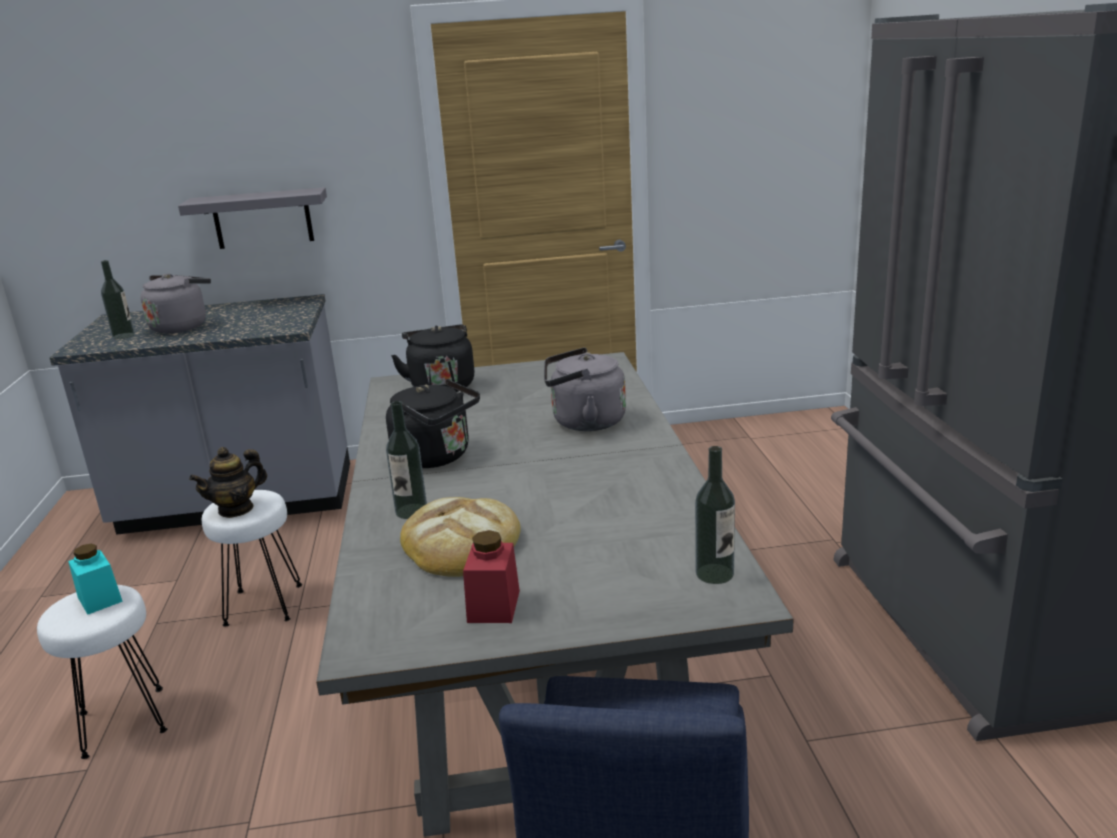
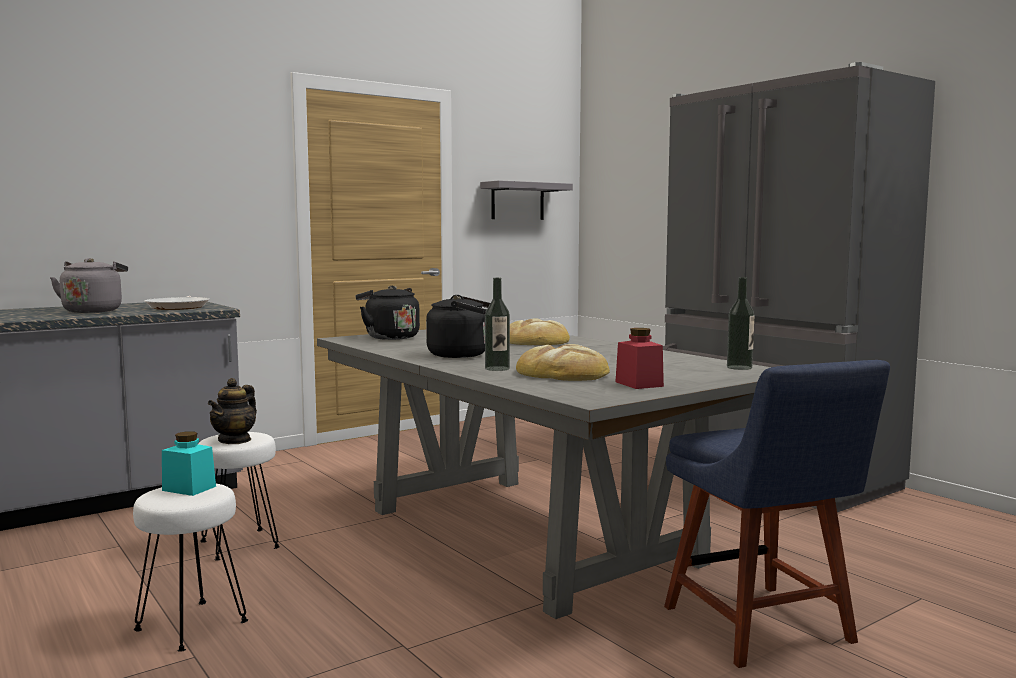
camera: 30 degrees left, 15 degrees down
bottle [101,260,135,339] -> none
grey shelf [178,187,327,249] -> grey shelf moved to [480,180,573,220]
grey kettle [544,348,626,431] -> bread [510,318,570,345]
none -> frying pan [145,296,209,310]

